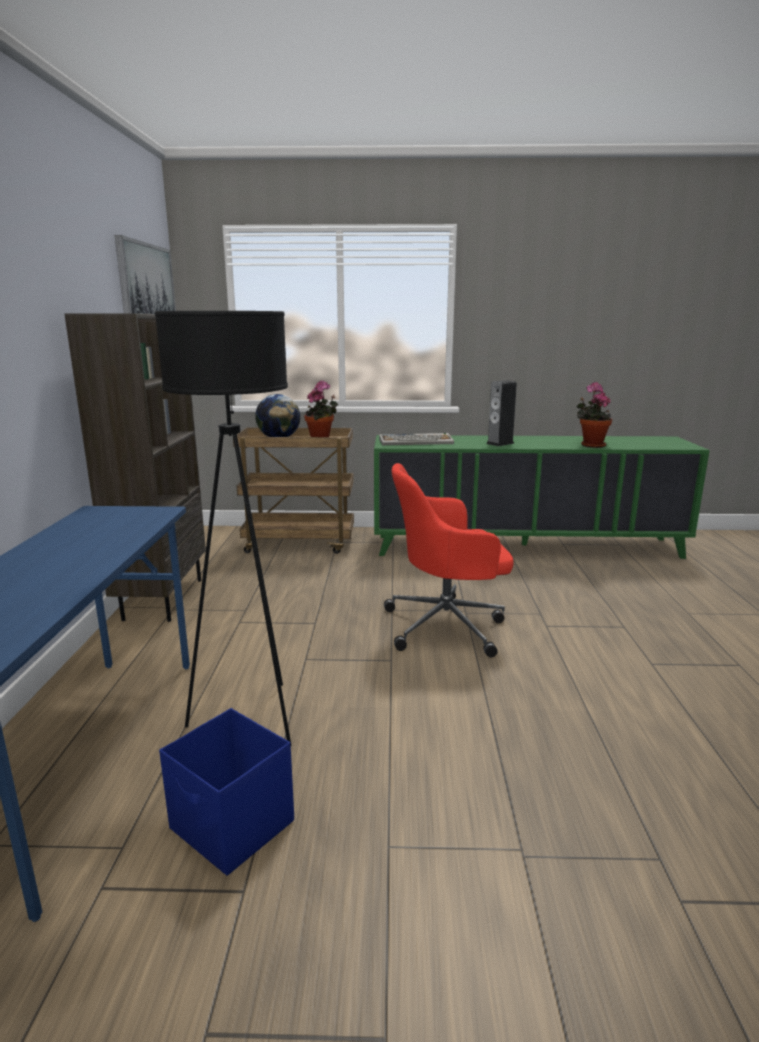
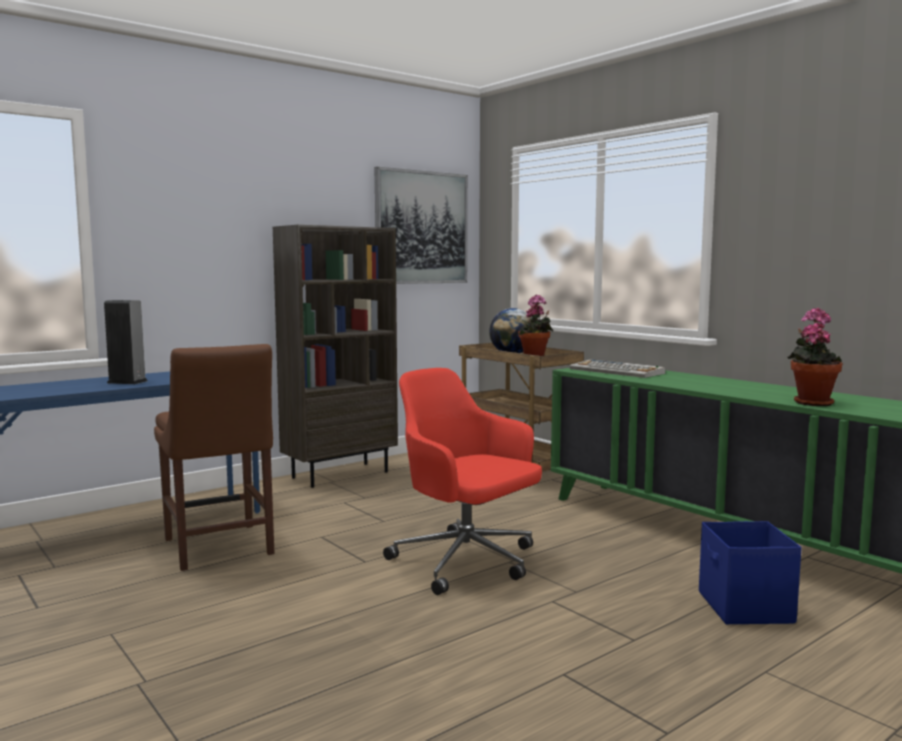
camera: 50 degrees right, 10 degrees down
black floor lamp [154,311,292,746] -> brown chair [154,344,275,571]
blue storage box [159,708,294,876] -> blue storage box moved to [699,521,802,624]
speaker [486,380,517,446] -> speaker moved to [104,300,148,384]

